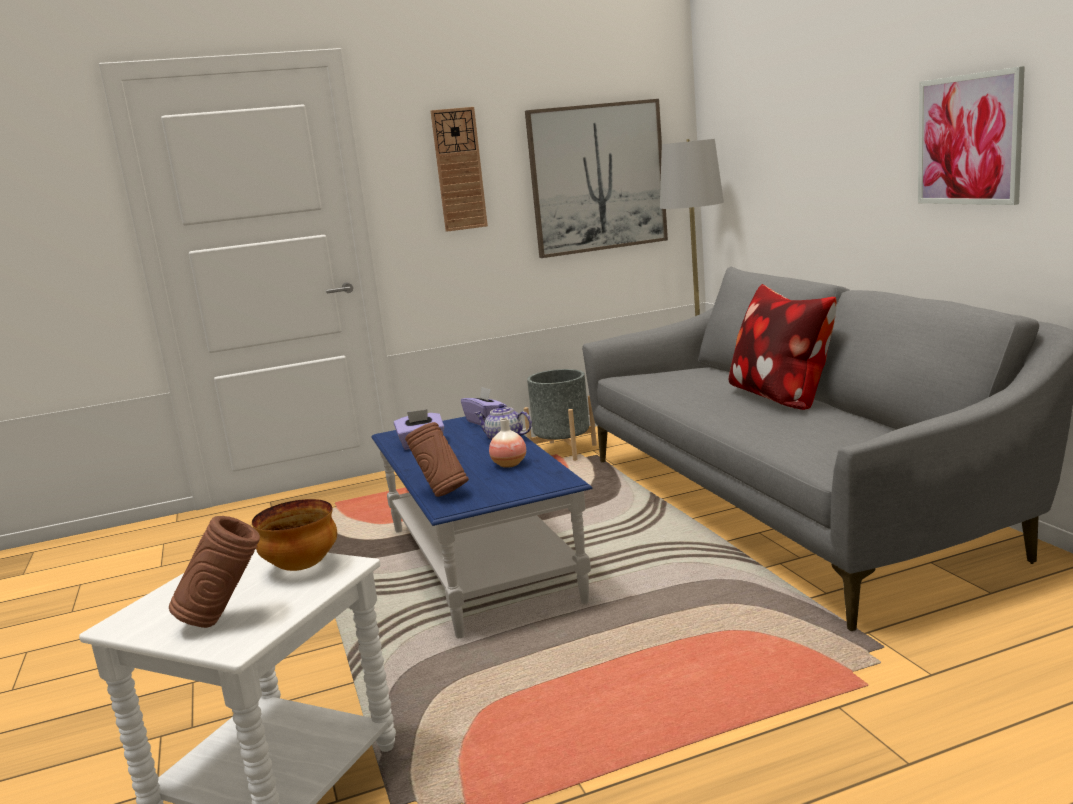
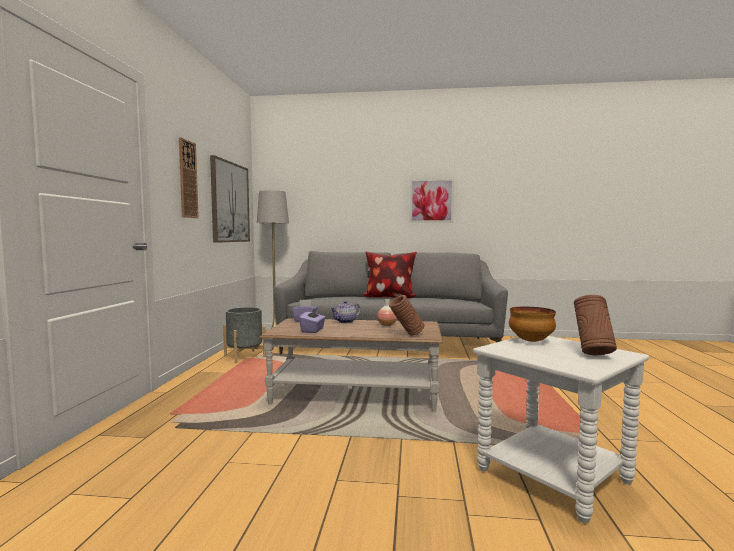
camera: 65 degrees left, 10 degrees down
blue coffee table [371,416,593,638] -> brown coffee table [259,318,443,412]

